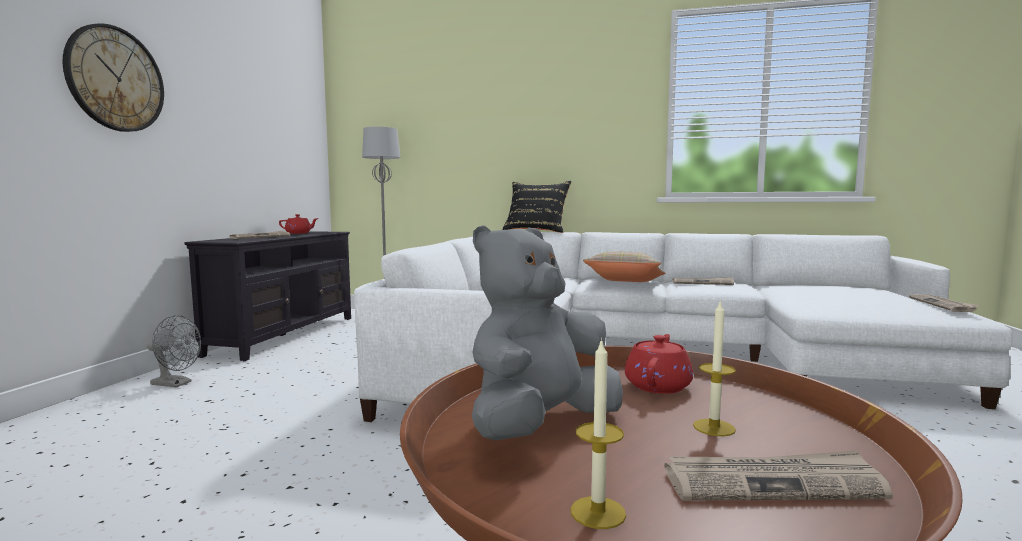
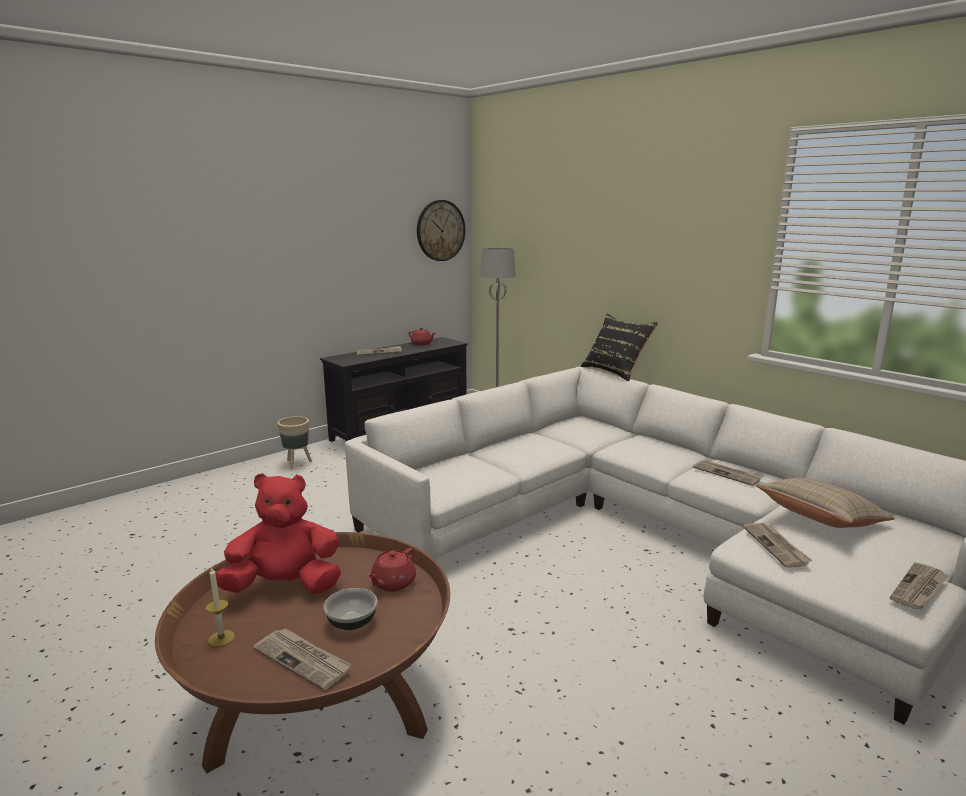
camera: 35 degrees right, 10 degrees up
wall clock [63,24,164,132] -> wall clock moved to [417,200,465,261]
grey fan [147,315,201,387] -> beige planter [278,416,312,470]
grey plush toy [472,225,623,441] -> red plush toy [216,473,341,594]
beige pillow [583,251,666,282] -> beige pillow moved to [756,478,895,528]
red teapot [625,334,693,394] -> red teapot turned 150 degrees clockwise [368,548,416,592]
candle [693,300,736,436] -> bowl [323,588,377,630]
none -> newspaper [743,523,812,568]

